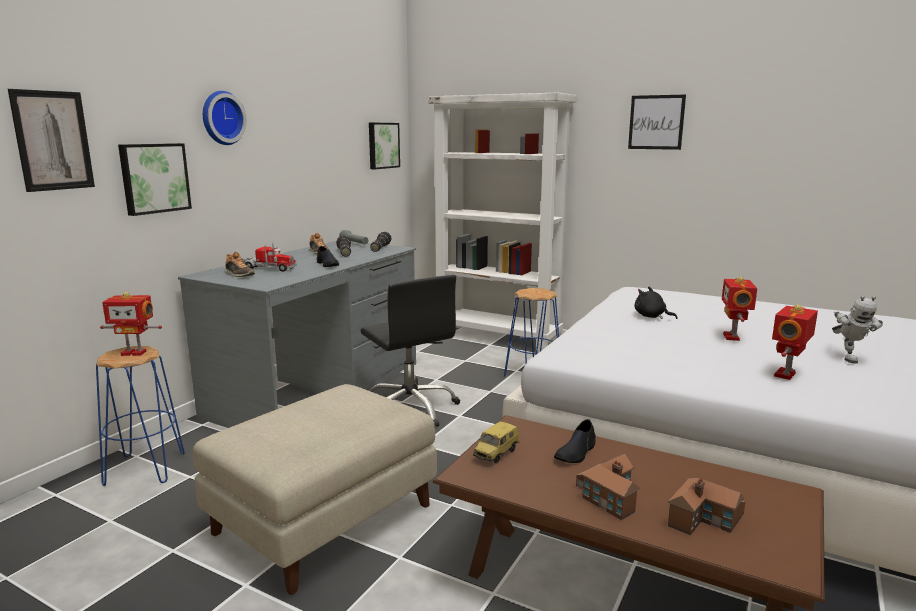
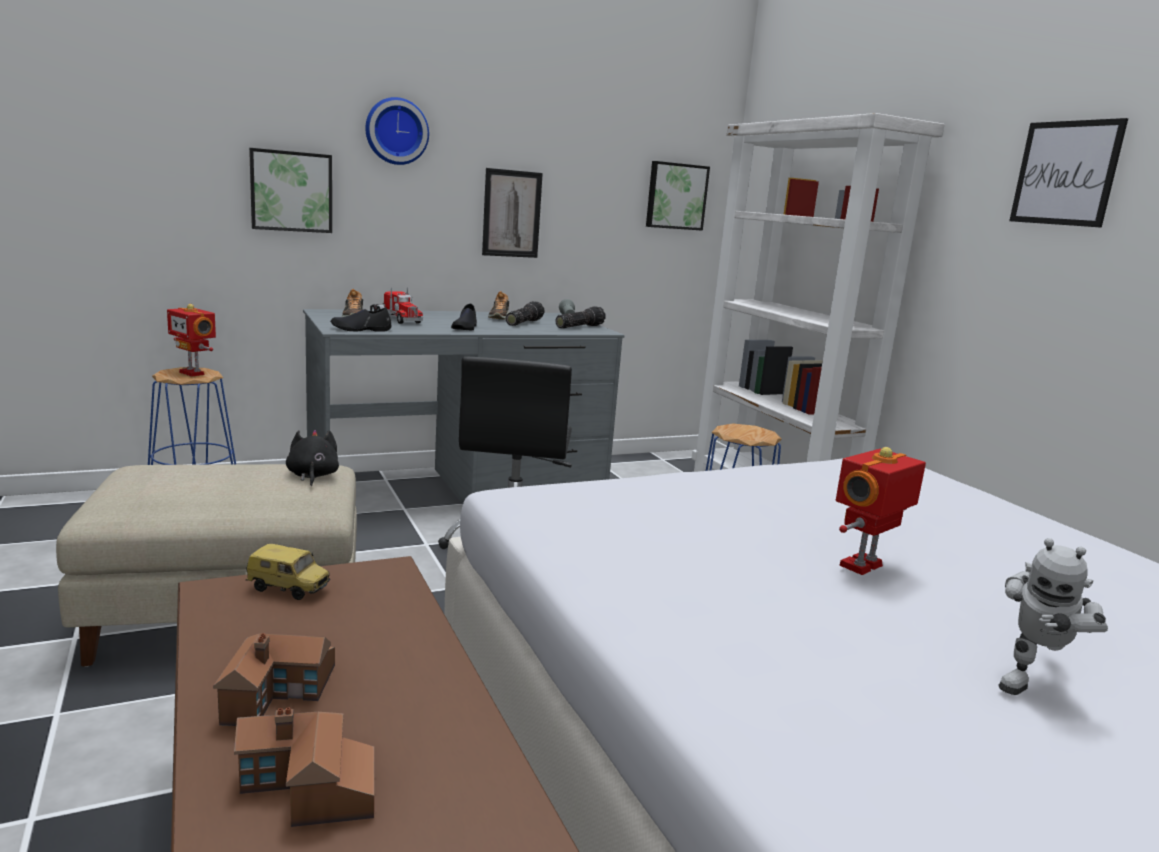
camera: 35 degrees right, 0 degrees up
picture [8,89,95,192] -> picture moved to [482,168,543,258]
toy car [473,421,519,464] -> toy car turned 150 degrees counterclockwise [246,544,330,600]
black shoe [554,419,596,463] -> black shoe moved to [330,307,392,332]
black plush toy [634,287,678,319] -> black plush toy moved to [286,430,339,486]
toy robot [772,305,818,380] -> none

